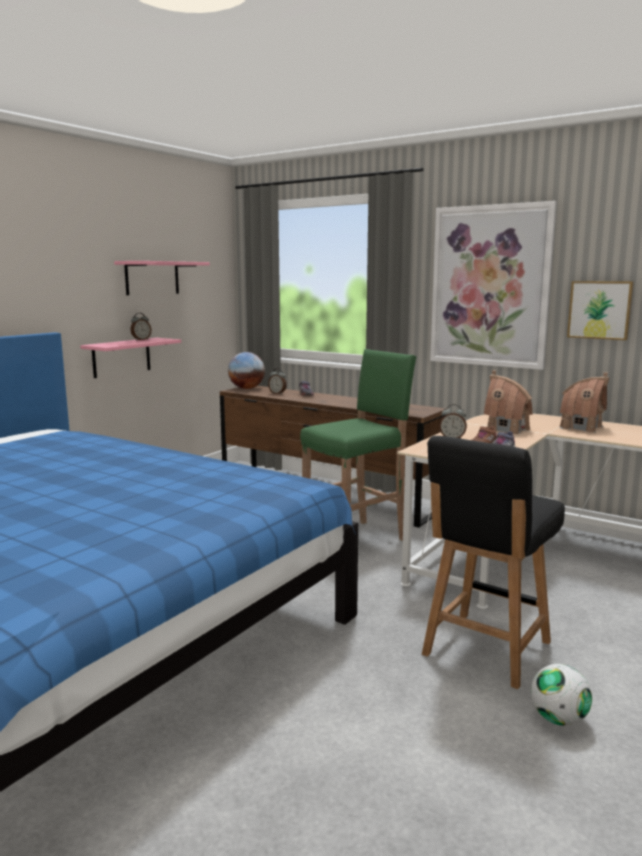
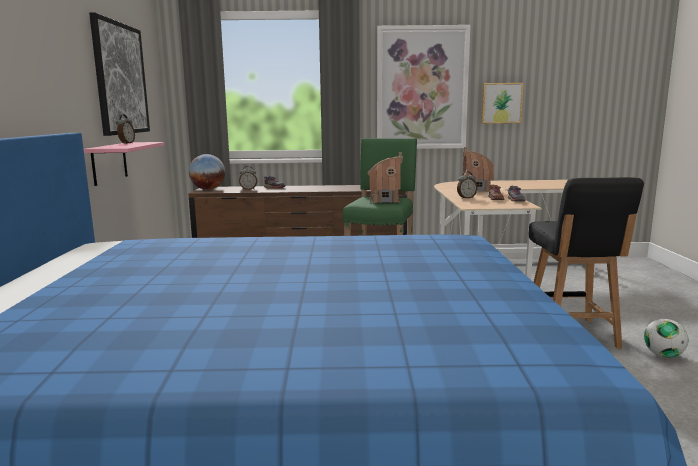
camera: 35 degrees left, 0 degrees up
pink shelf [114,261,210,295] -> picture [89,12,150,136]
toy house [560,372,610,433] -> toy house moved to [367,152,403,203]

